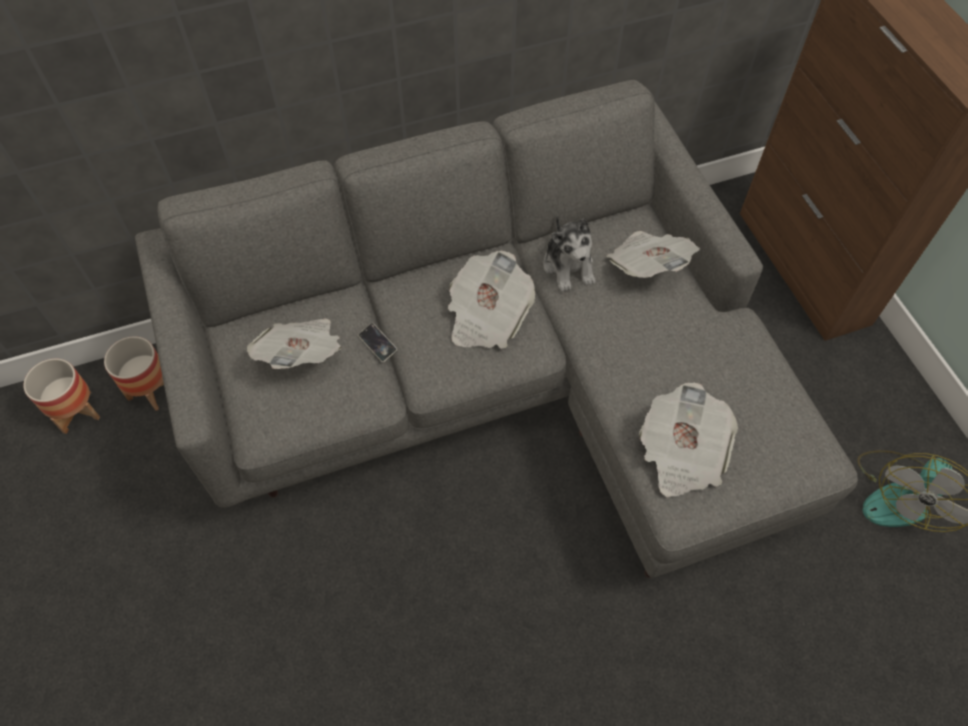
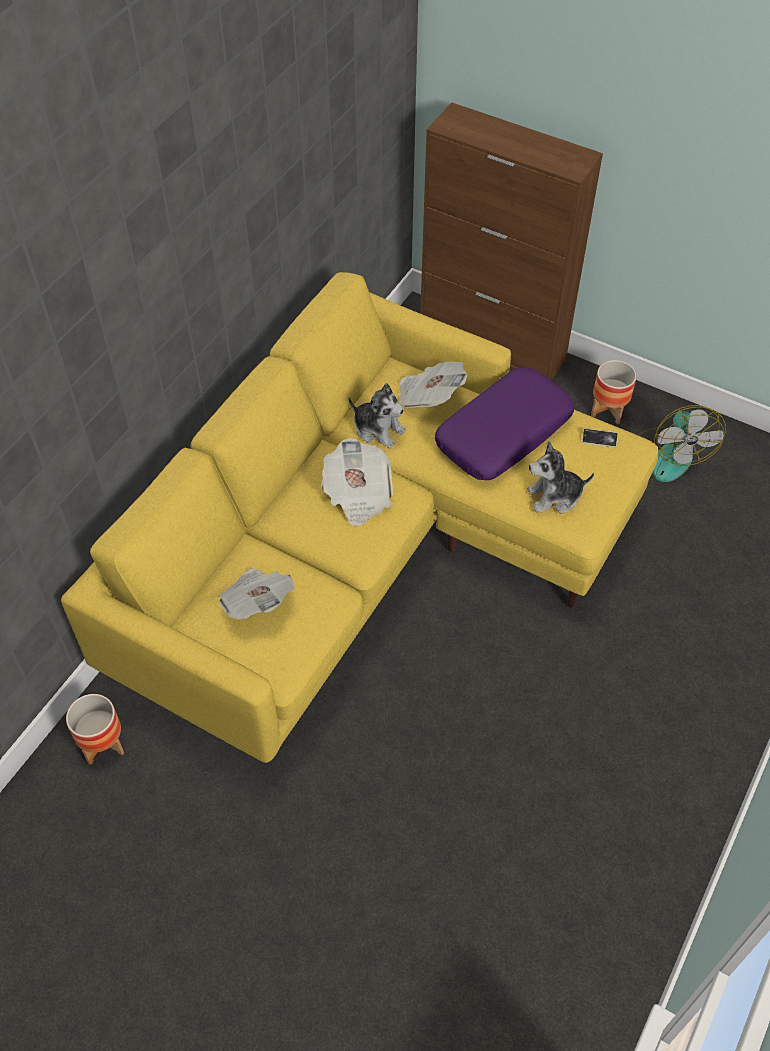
camera: 40 degrees left, 5 degrees down
planter [23,358,100,434] -> planter moved to [591,360,637,424]
grey sofa [135,80,858,578] -> yellow sofa [61,272,659,763]
phone [358,323,397,362] -> phone moved to [582,428,618,447]
newspaper [639,383,738,497] -> plush toy [527,441,594,514]
none -> purple pillow [435,367,574,480]

